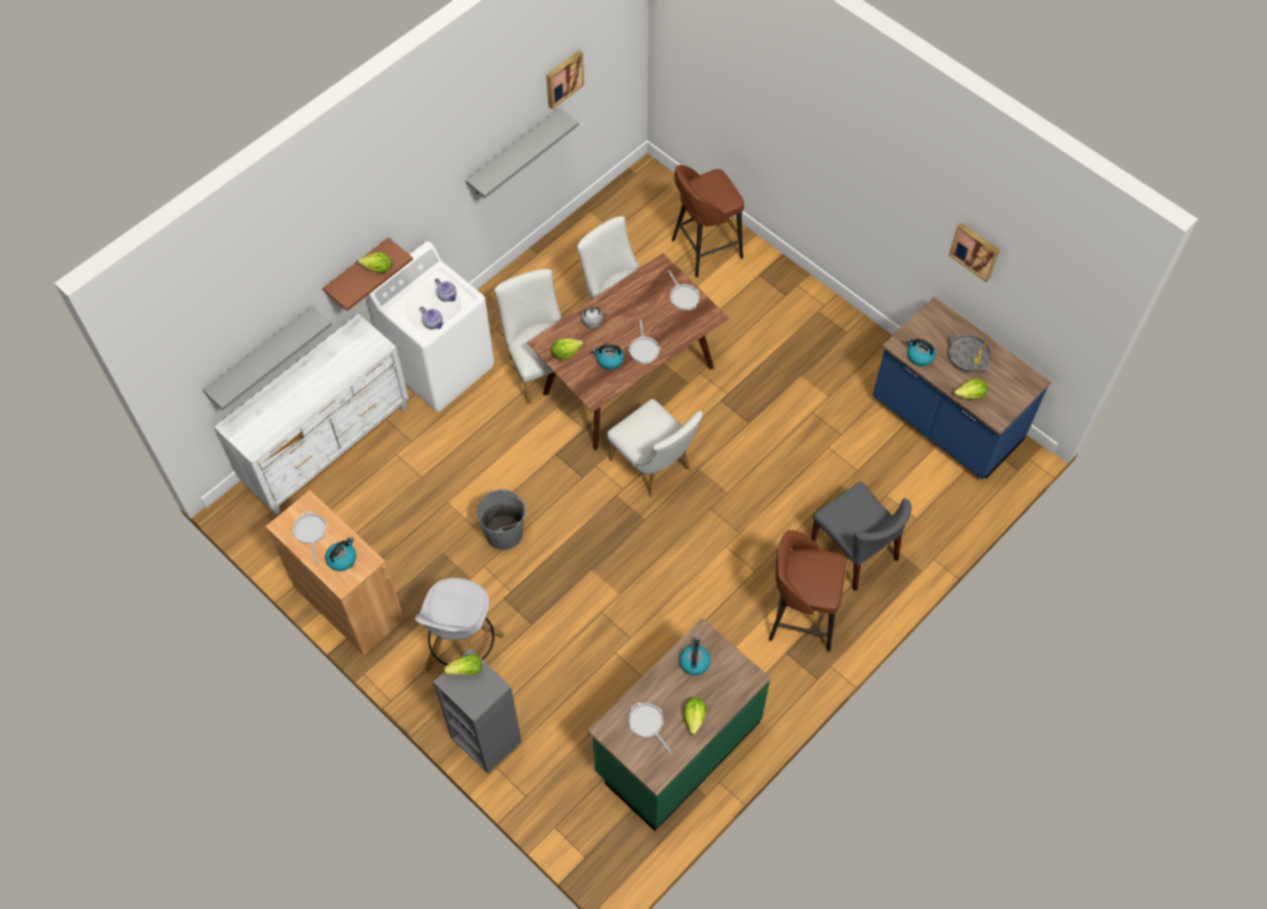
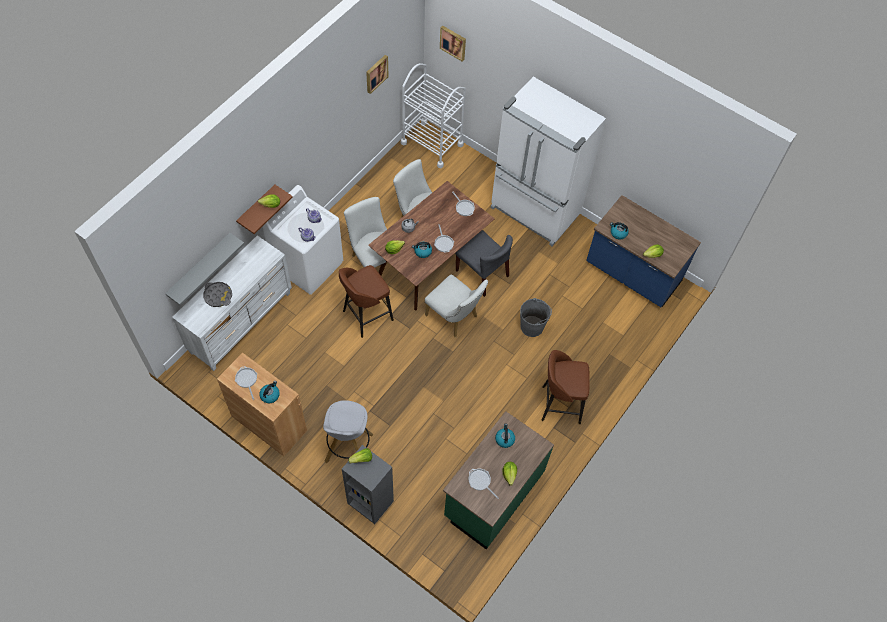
camera: 10 degrees left, 0 degrees up
grey shelf [465,108,579,198] -> none
grey bucket [476,489,527,550] -> grey bucket moved to [520,298,552,337]
brown stool [672,165,744,277] -> brown stool moved to [339,265,394,338]
grey chair [811,482,912,591] -> grey chair moved to [455,230,513,297]
grey tray [948,335,991,372] -> grey tray moved to [203,282,232,307]
picture [949,223,1000,283] -> picture moved to [440,26,466,62]
none -> white cart [401,63,466,168]
none -> white fridge [491,77,606,246]

